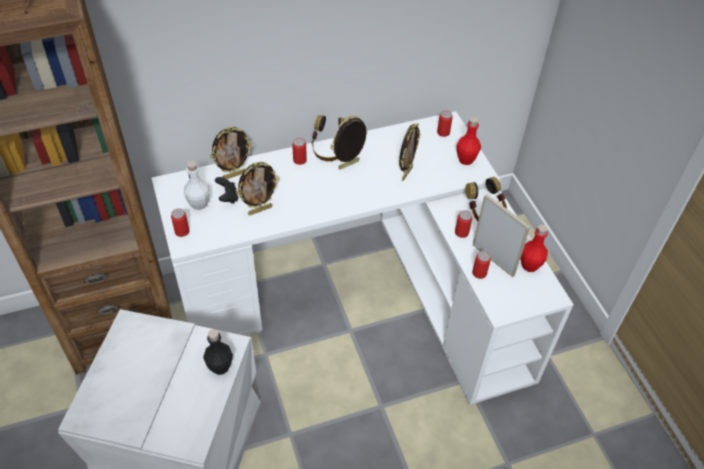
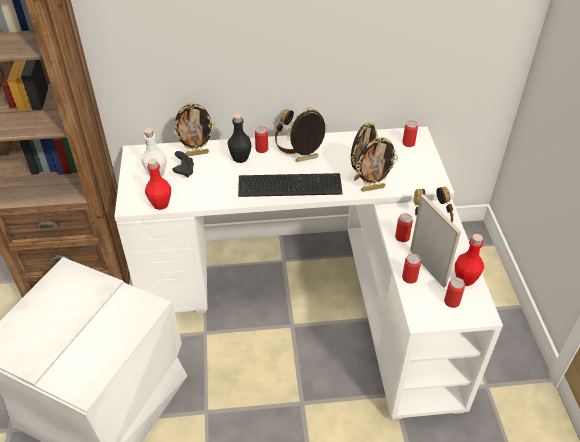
camera: 15 degrees right, 5 degrees down
can [171,208,190,237] -> can moved to [444,277,465,308]
black bottle [203,329,233,375] -> black bottle moved to [228,113,252,163]
picture frame [237,162,280,215] -> picture frame moved to [355,137,398,192]
red bottle [456,117,481,165] -> red bottle moved to [145,158,171,210]
none -> keyboard [238,173,342,197]

